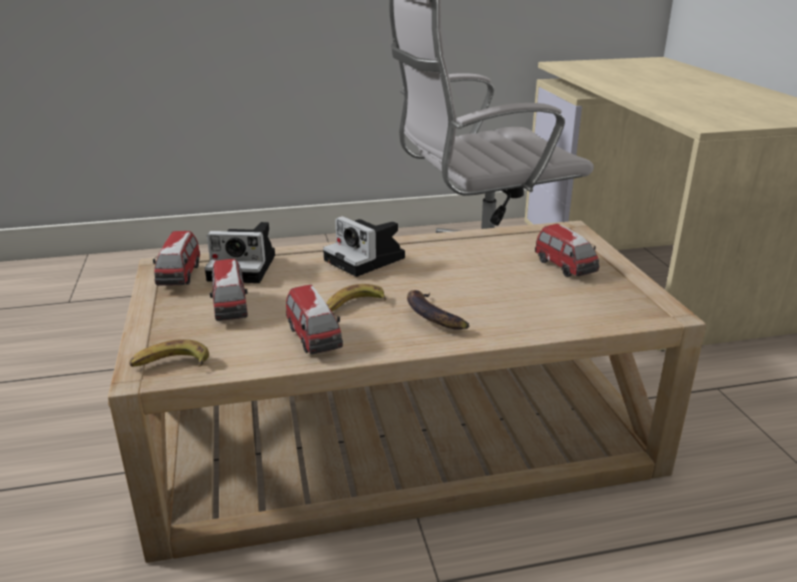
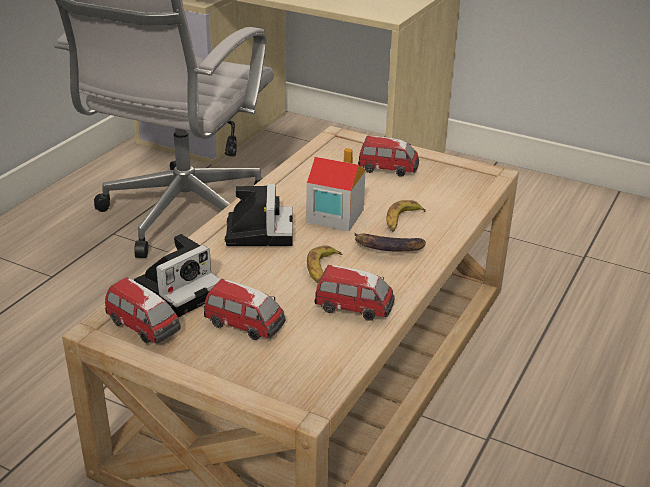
camera: 50 degrees left, 5 degrees up
banana [129,339,209,367] -> banana moved to [386,200,426,232]
camera [323,216,405,277] -> camera turned 90 degrees counterclockwise [225,184,293,246]
none -> toy house [306,148,365,231]

